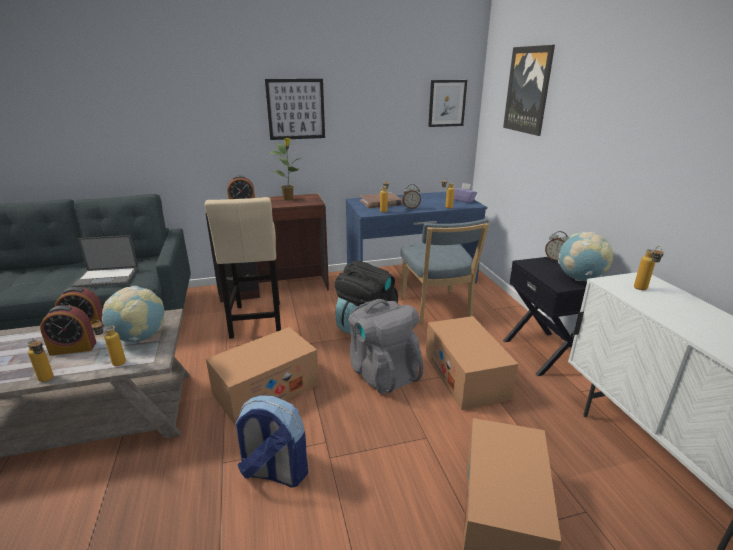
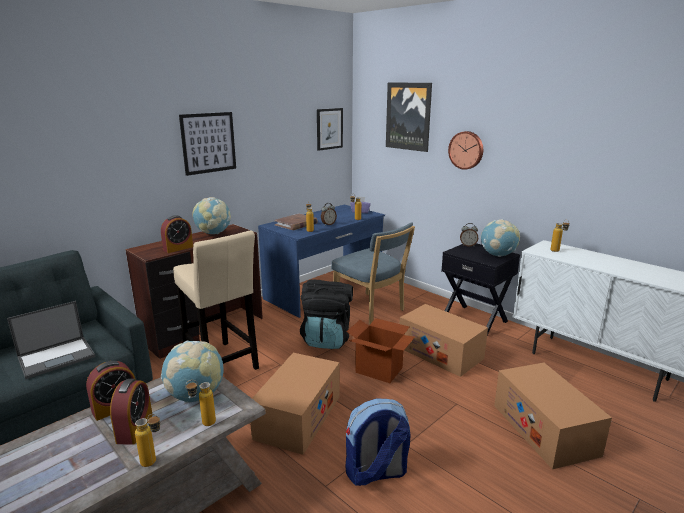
camera: 30 degrees left, 5 degrees down
alarm clock [40,305,96,356] -> alarm clock turned 45 degrees counterclockwise [110,379,153,445]
potted plant [269,138,300,200] -> globe [192,197,231,234]
grey backpack [348,299,423,394] -> cardboard box [346,318,415,383]
none -> wall clock [448,131,483,170]

